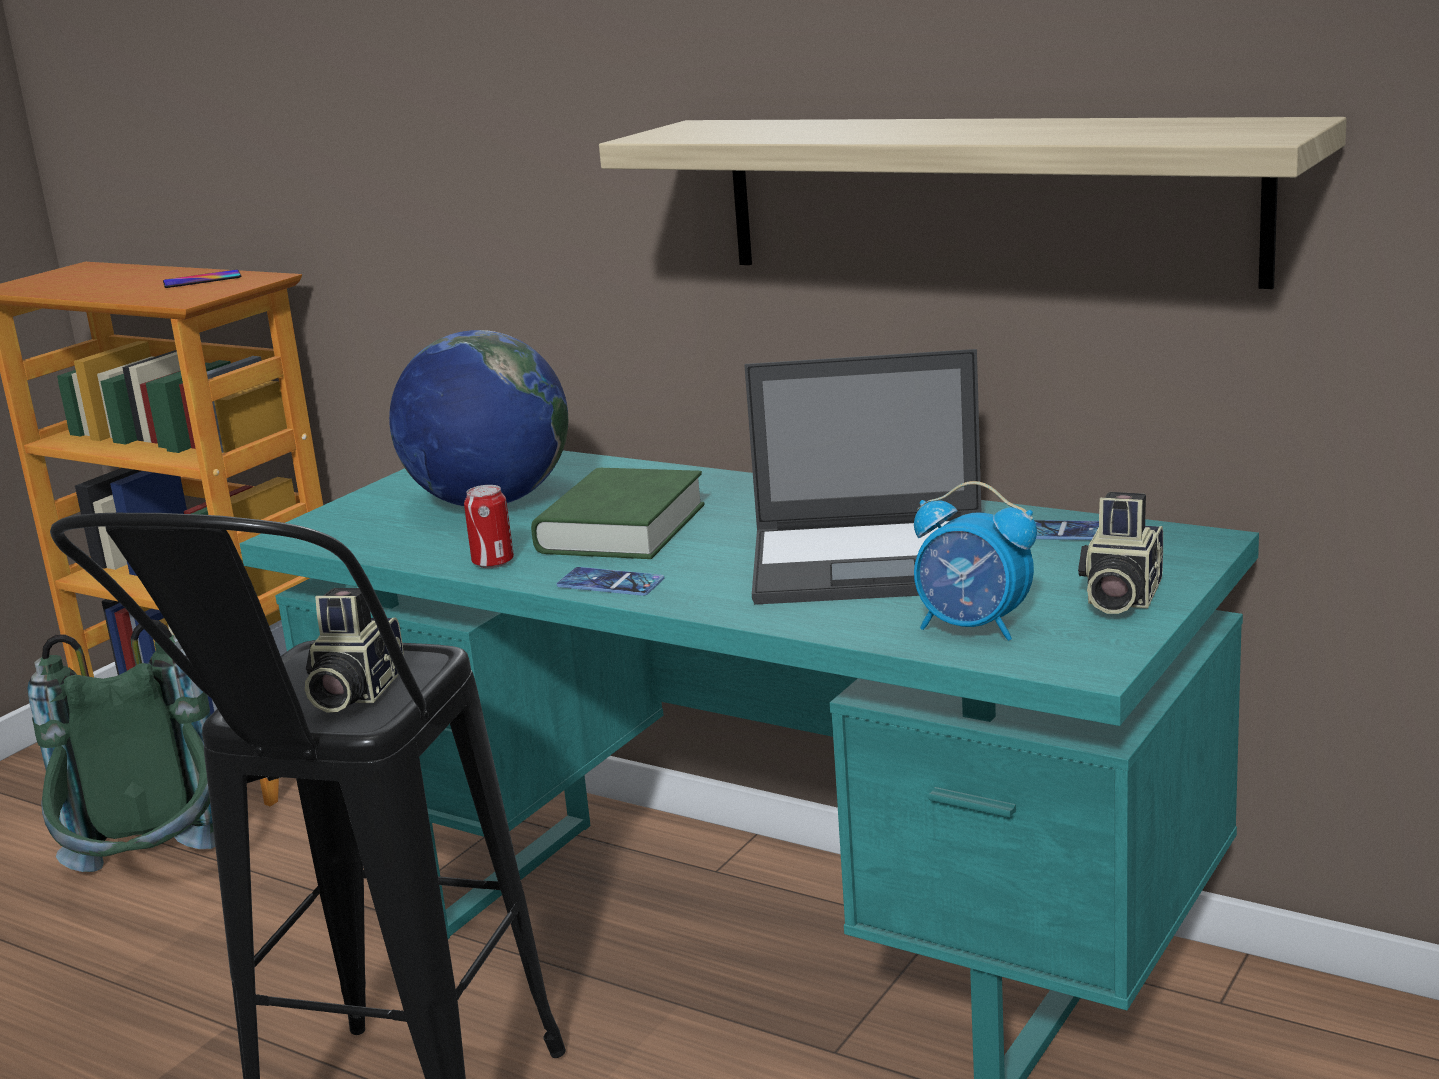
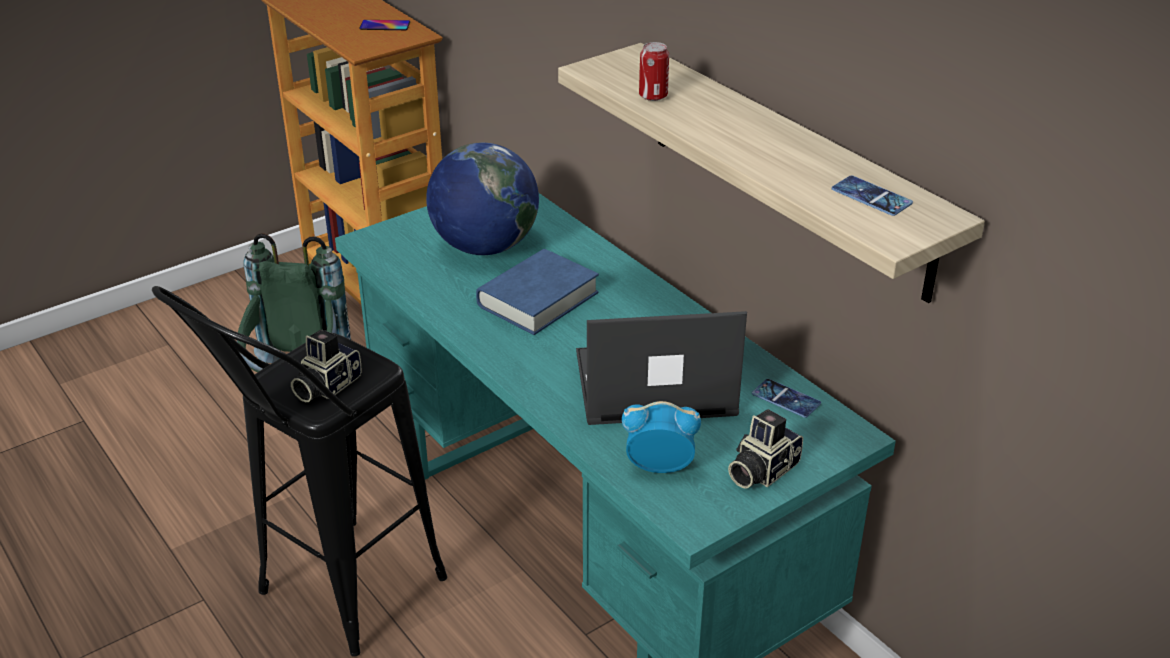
camera: 20 degrees right, 15 degrees up
can [464,485,514,568] -> can moved to [639,42,669,101]
green book [531,468,704,559] -> blue book [476,249,599,335]
phone [557,567,664,596] -> phone moved to [832,175,913,216]
laptop [744,349,982,604] -> laptop turned 150 degrees clockwise [576,311,747,425]
alarm clock [914,481,1037,641] -> alarm clock turned 135 degrees clockwise [622,401,701,473]

